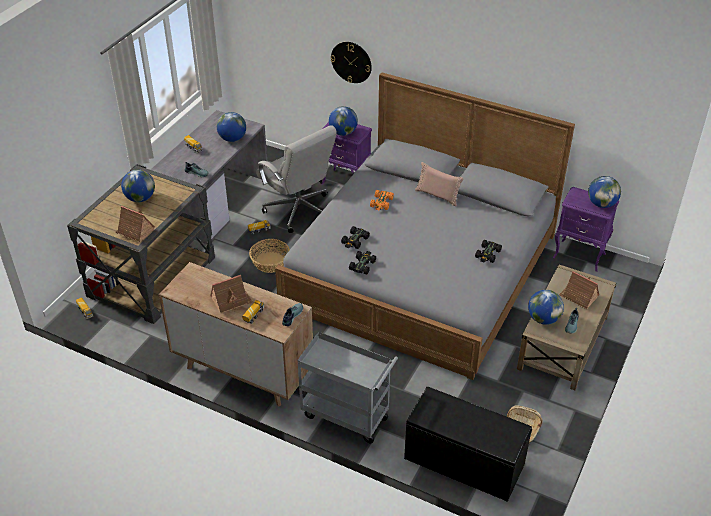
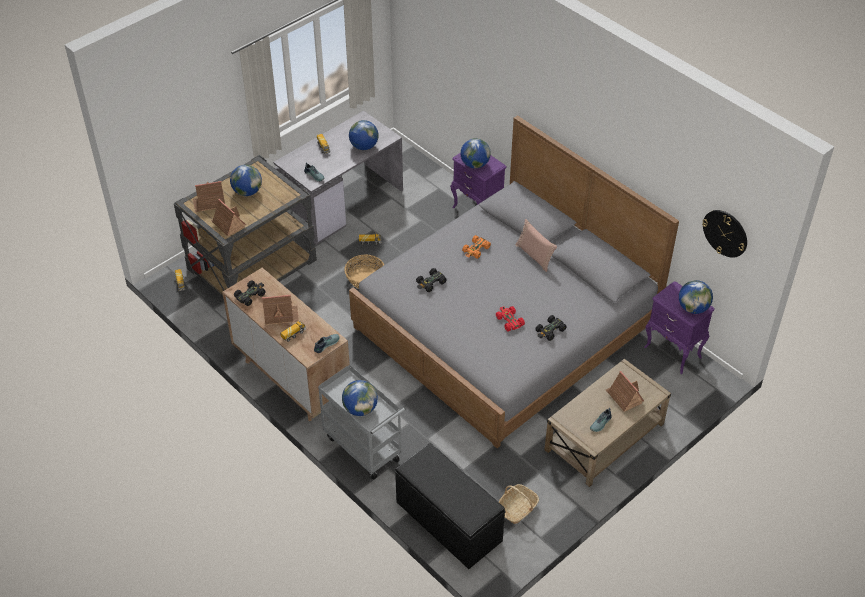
camera: 20 degrees right, 5 degrees up
grey office chair [256,125,337,233] -> none
wall clock [331,42,372,83] -> wall clock moved to [702,210,747,258]
black toy car [349,251,376,274] -> black toy car moved to [234,280,266,306]
globe [528,290,564,325] -> globe moved to [342,380,378,416]
none -> toy house [193,181,225,212]
none -> red toy car [496,306,525,331]

